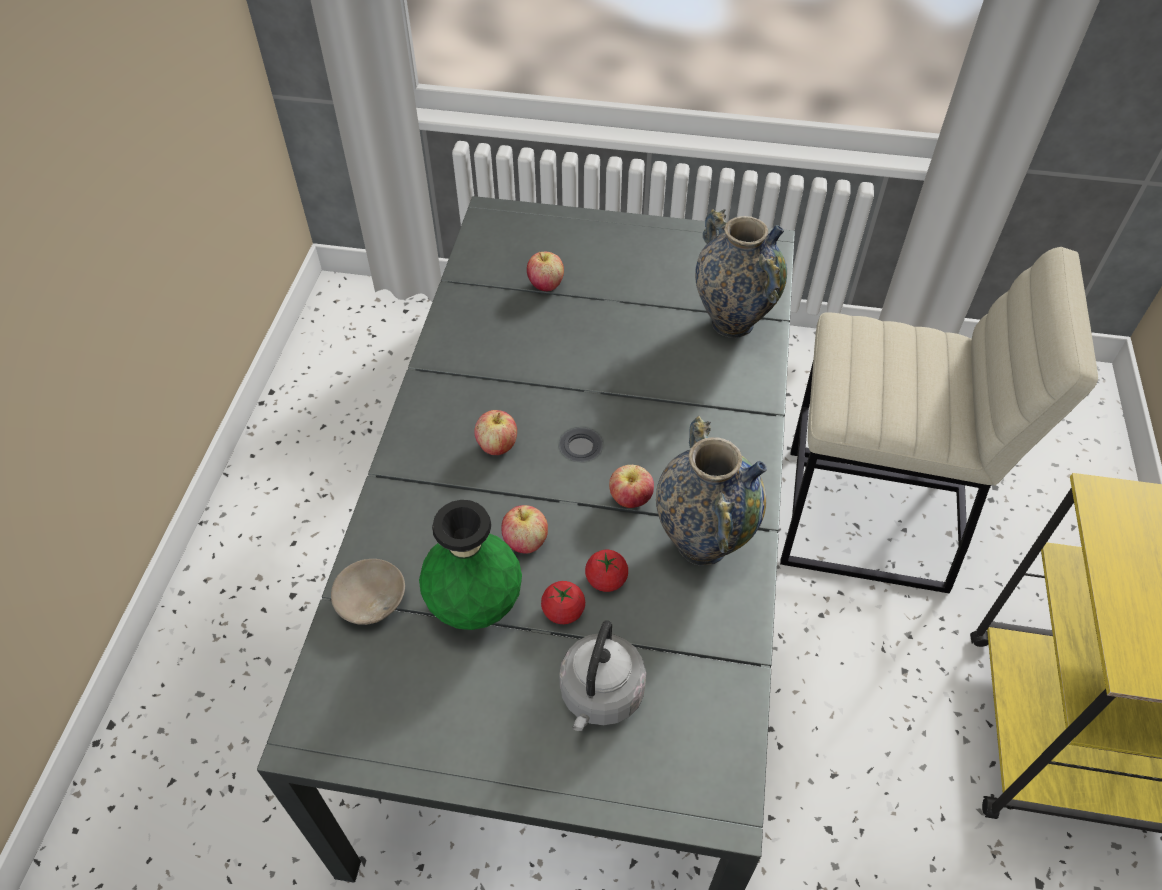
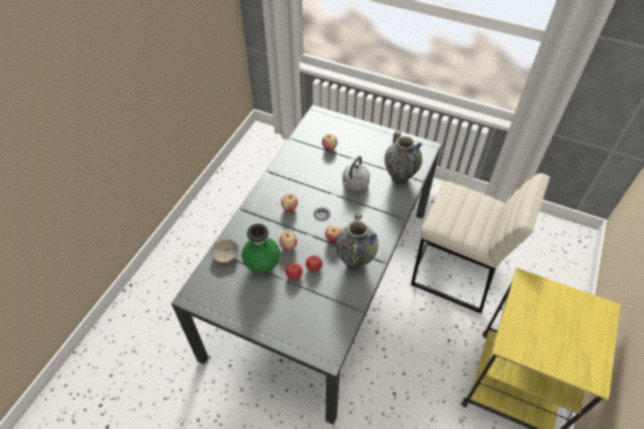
camera: 15 degrees right, 0 degrees up
grey kettle [559,620,646,731] -> grey kettle moved to [342,156,370,191]

